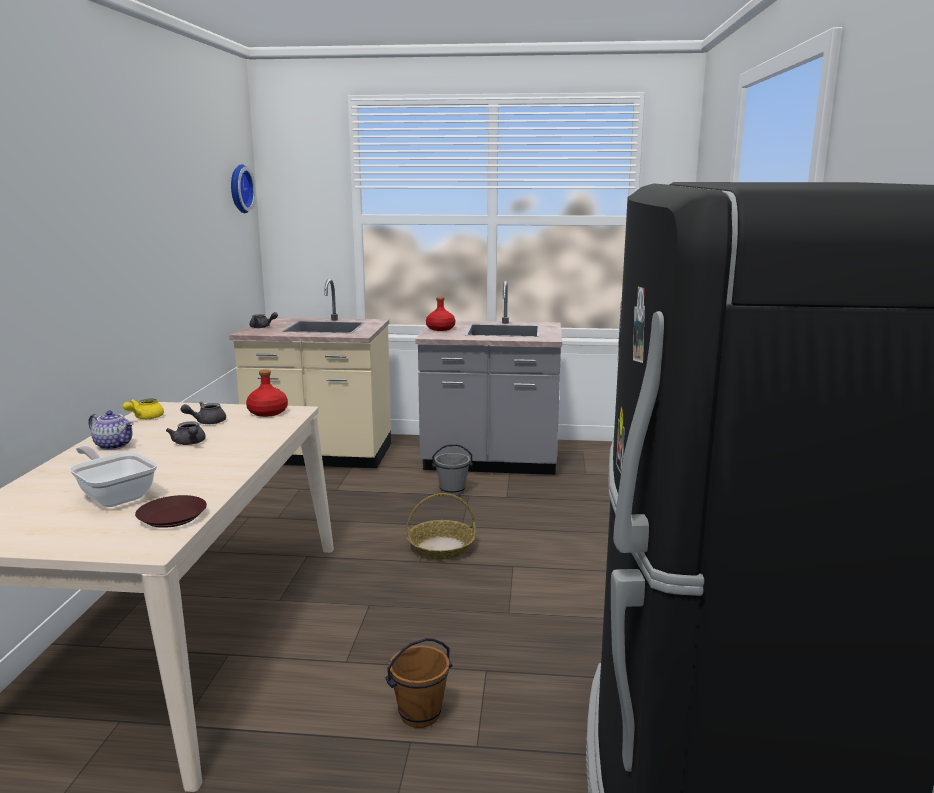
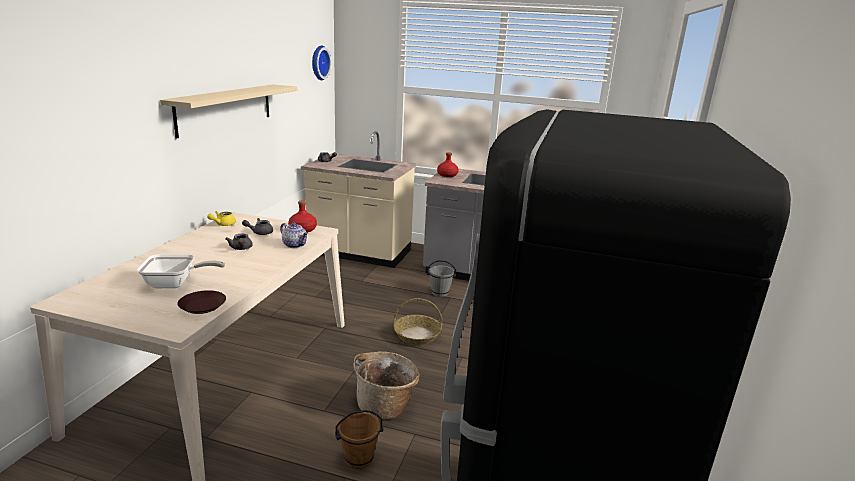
camera: 10 degrees right, 5 degrees up
frying pan [69,446,158,507] -> frying pan turned 120 degrees clockwise [137,254,225,288]
teapot [88,411,134,450] -> teapot moved to [280,223,308,248]
none -> beige shelf [160,84,297,139]
none -> basket [353,351,420,420]

